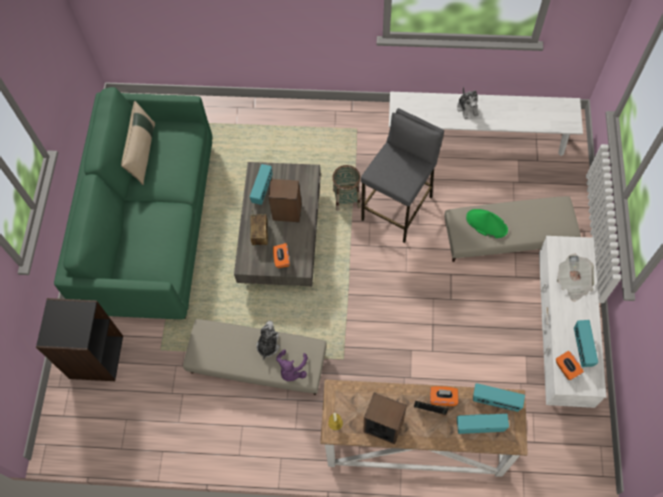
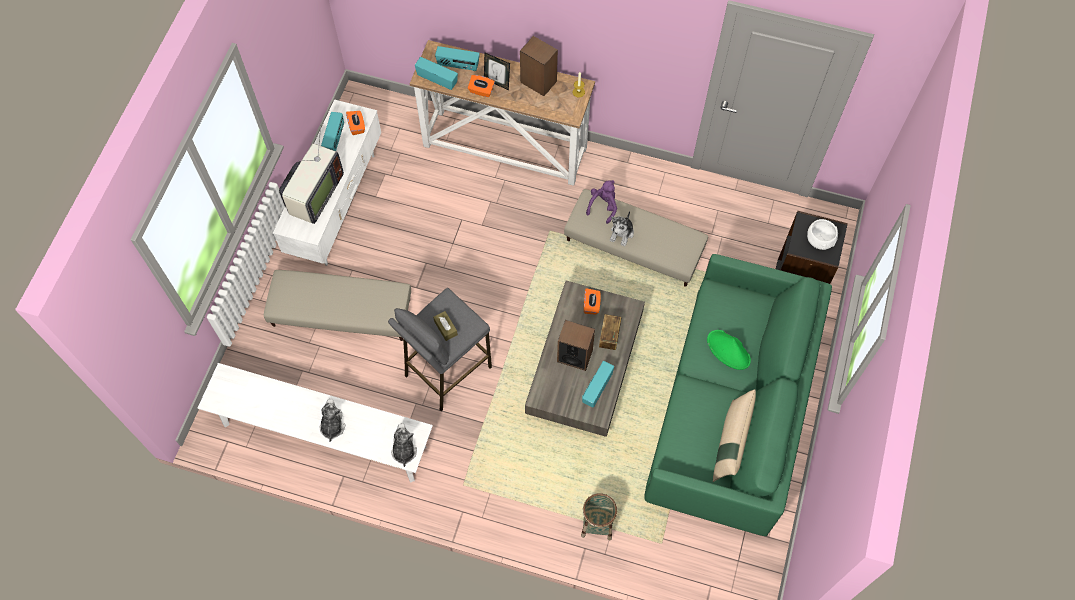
camera: 170 degrees left, 0 degrees up
basket [332,165,361,211] -> basket moved to [581,493,617,541]
green hat [466,209,508,238] -> green hat moved to [707,330,751,370]
newspaper [557,254,594,302] -> television [279,125,344,224]
none -> plush toy [391,423,417,467]
none -> brown tissue box [433,311,458,341]
none -> white bowl [807,219,838,250]

